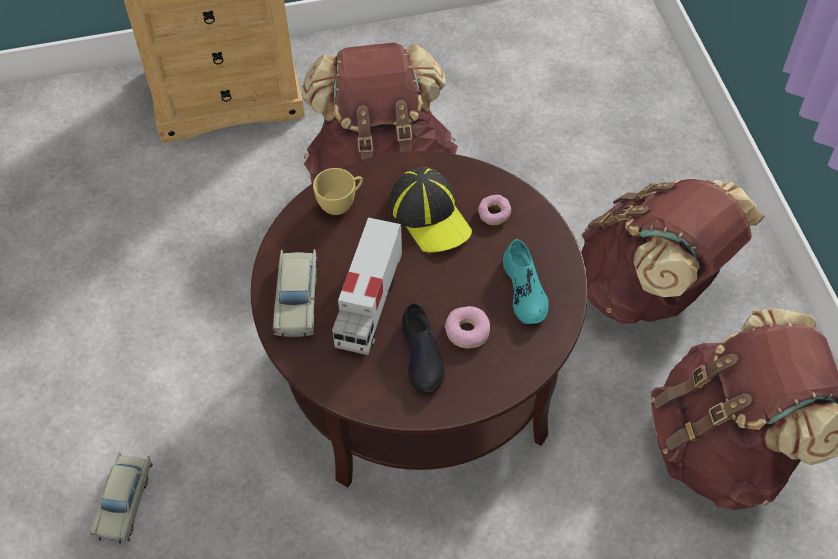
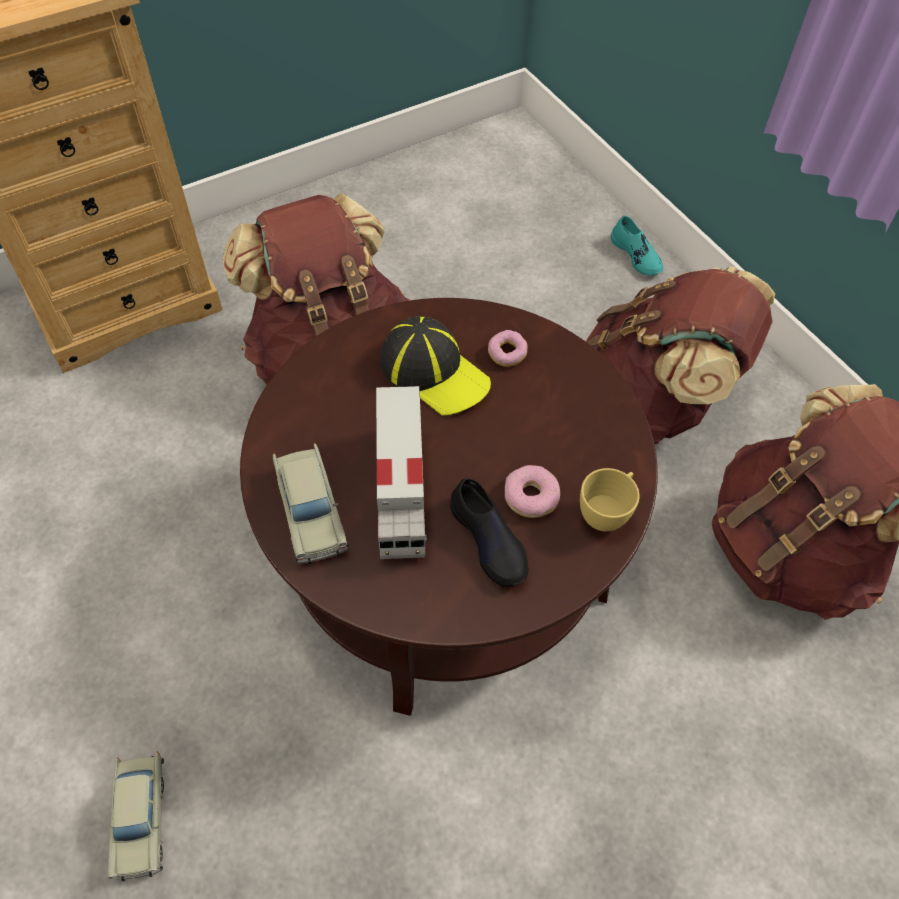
camera: 20 degrees left, 0 degrees up
yellow cup [313,168,363,215] -> yellow cup moved to [580,468,640,531]
turquoise shoe [503,239,549,324] -> turquoise shoe moved to [611,215,663,276]

